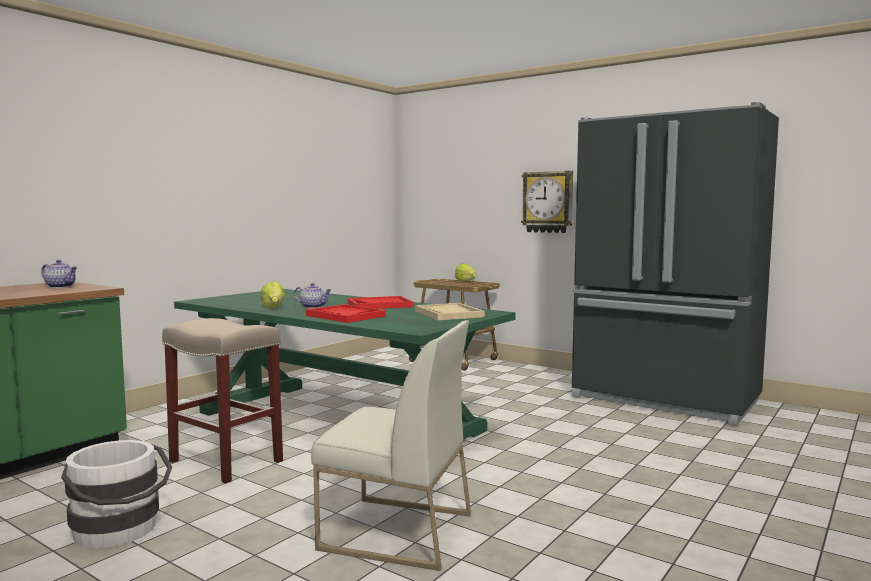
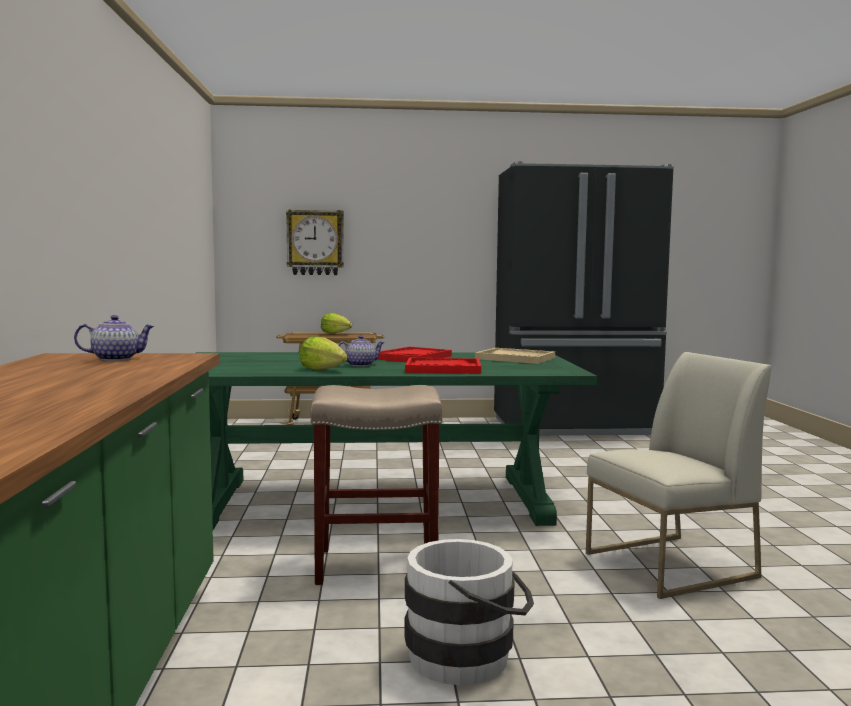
camera: 40 degrees left, 0 degrees up
wall clock [521,171,573,233] -> wall clock moved to [286,210,344,275]

